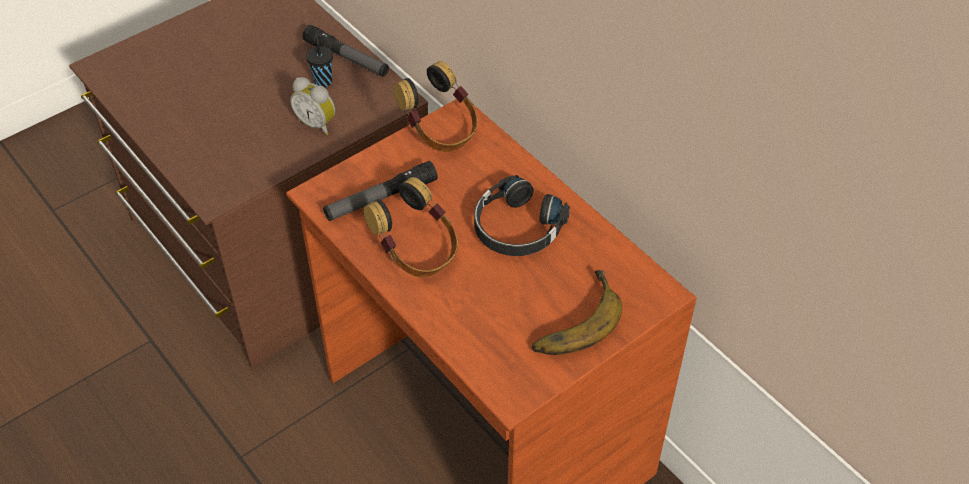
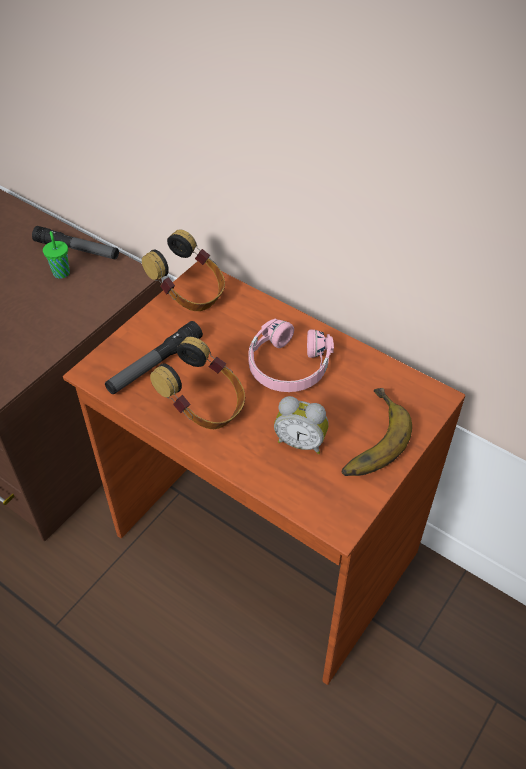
camera: 15 degrees left, 0 degrees up
alarm clock [290,77,335,135] -> alarm clock moved to [274,396,329,454]
black cup [306,36,333,87] -> green cup [43,231,70,279]
black headphones [474,175,570,256] -> pink headphones [248,319,334,392]

